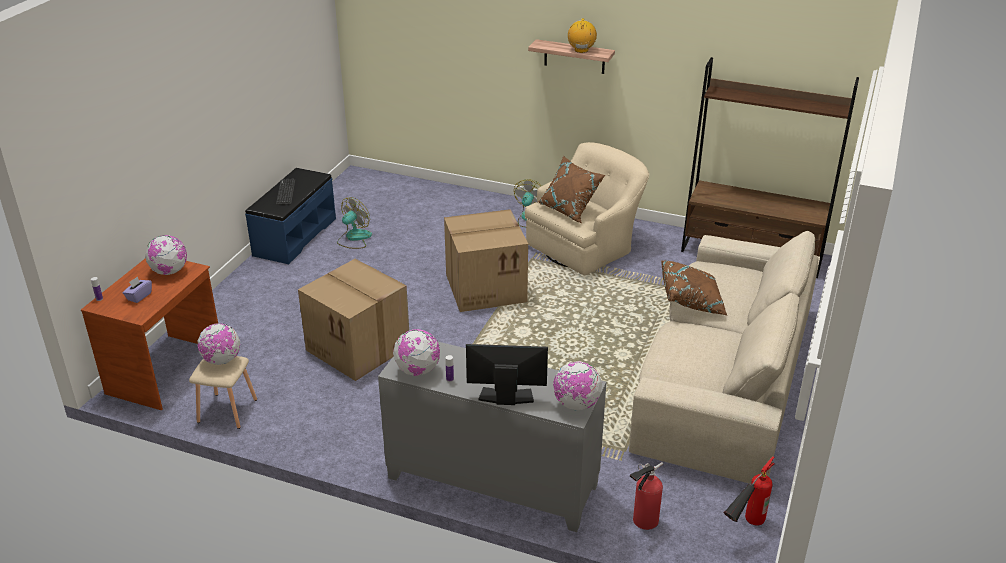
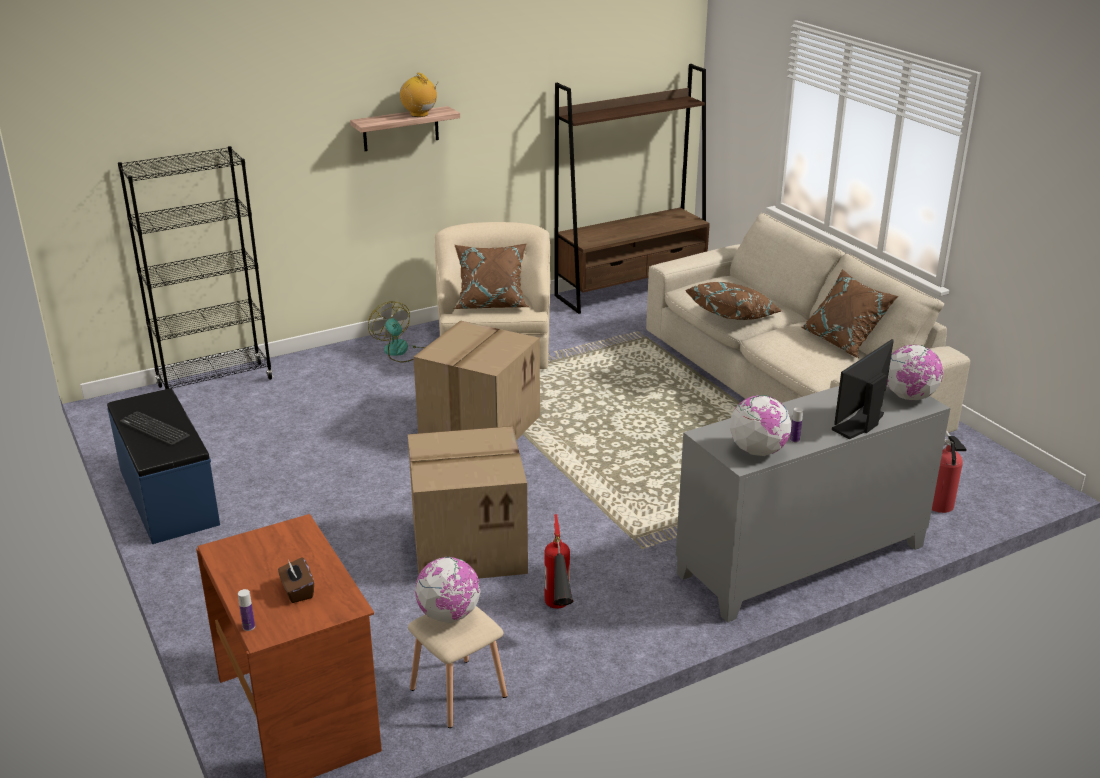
camera: 50 degrees left, 5 degrees down
purple tissue box [123,276,152,303] -> brown tissue box [278,557,314,603]
globe [145,235,187,275] -> none
fan [337,197,372,249] -> none
fire extinguisher [723,456,775,526] -> fire extinguisher moved to [545,514,573,609]
none -> black bookcase [118,146,273,389]
none -> brown pillow [802,269,899,358]

